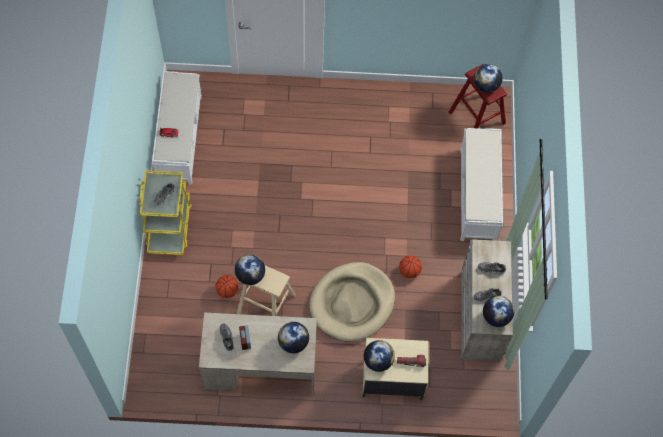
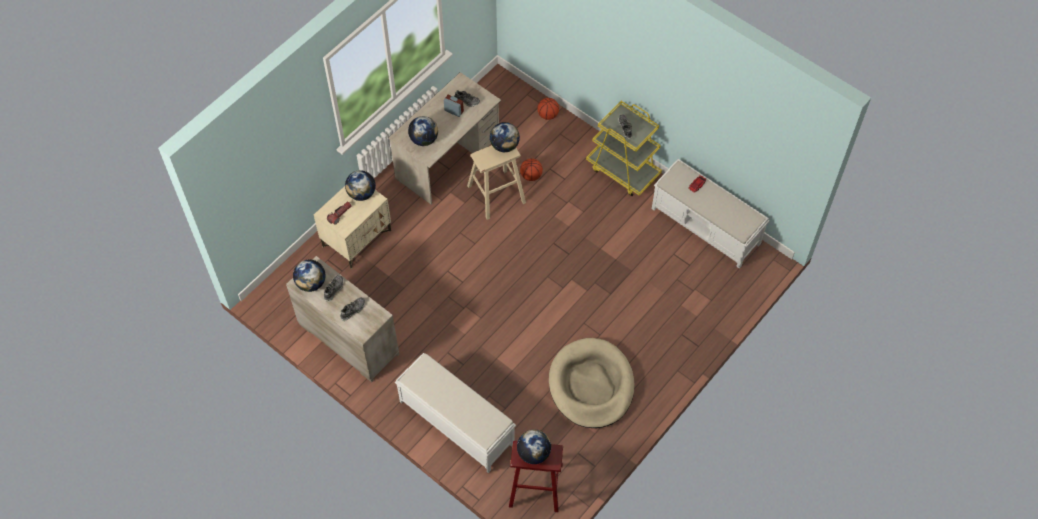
camera: 130 degrees right, 5 degrees down
beige dog bed [309,262,395,342] -> beige dog bed moved to [549,338,635,428]
basketball [399,256,422,278] -> basketball moved to [537,98,559,120]

